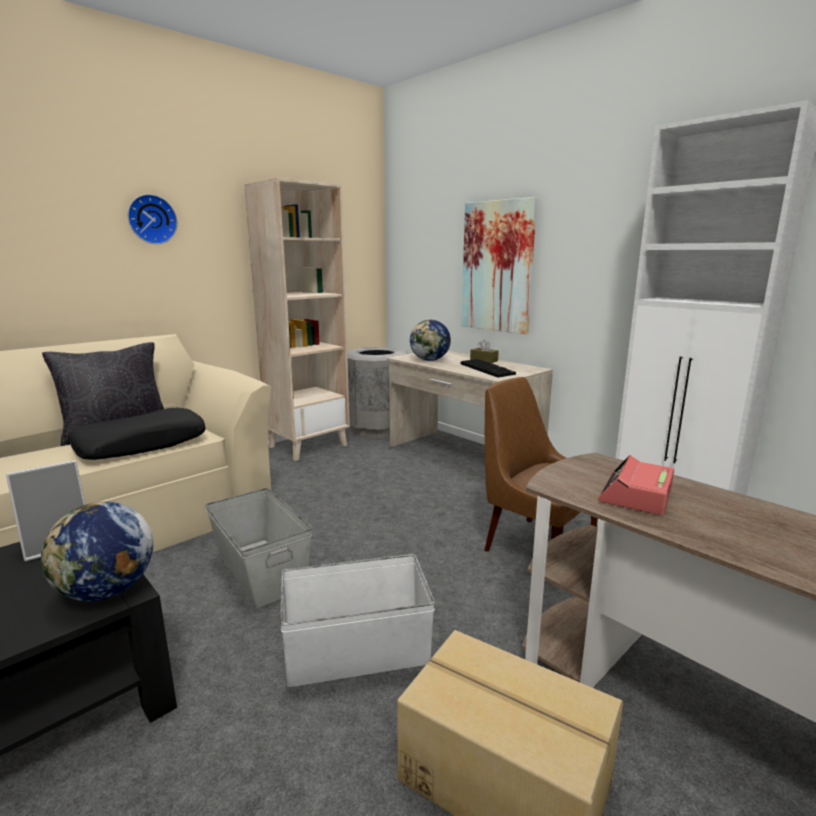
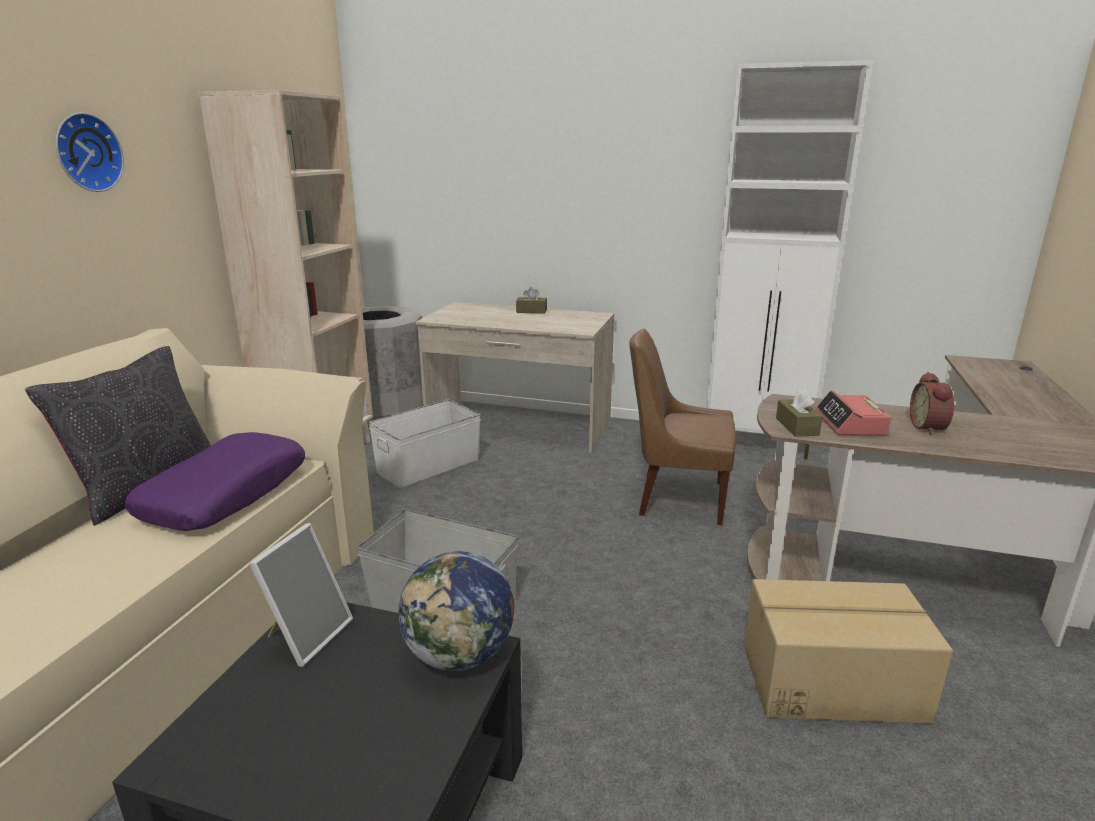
camera: 30 degrees left, 5 degrees up
black pillow [68,408,206,460] -> purple pillow [125,432,305,531]
white storage box [280,554,435,687] -> white storage box moved to [368,399,481,488]
globe [410,320,451,361] -> none
keyboard [461,359,516,378] -> none
picture [462,197,537,334] -> none
none -> brown tissue box [776,389,823,437]
none -> alarm clock [910,372,954,435]

